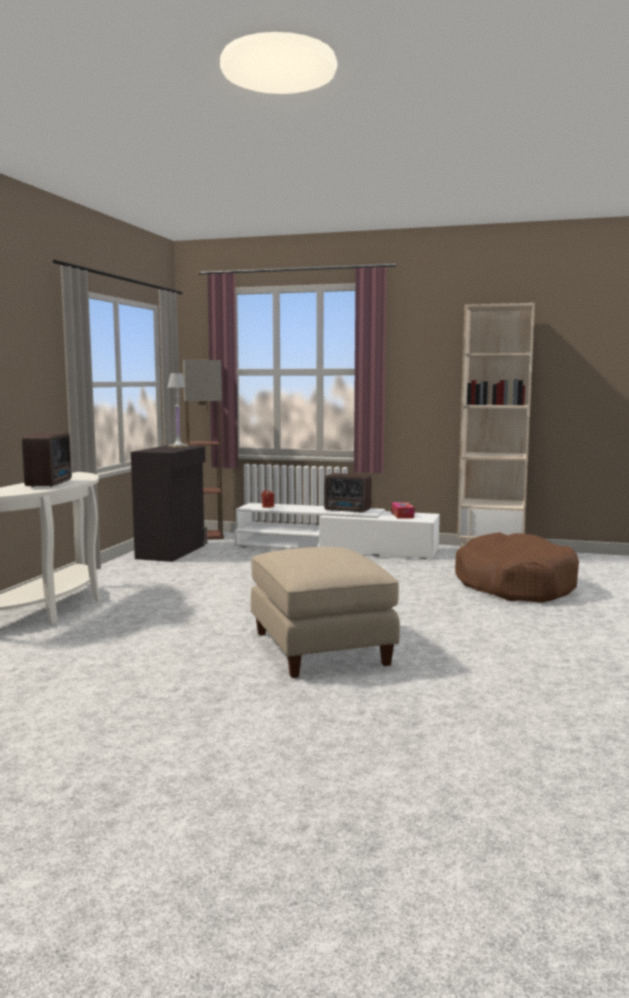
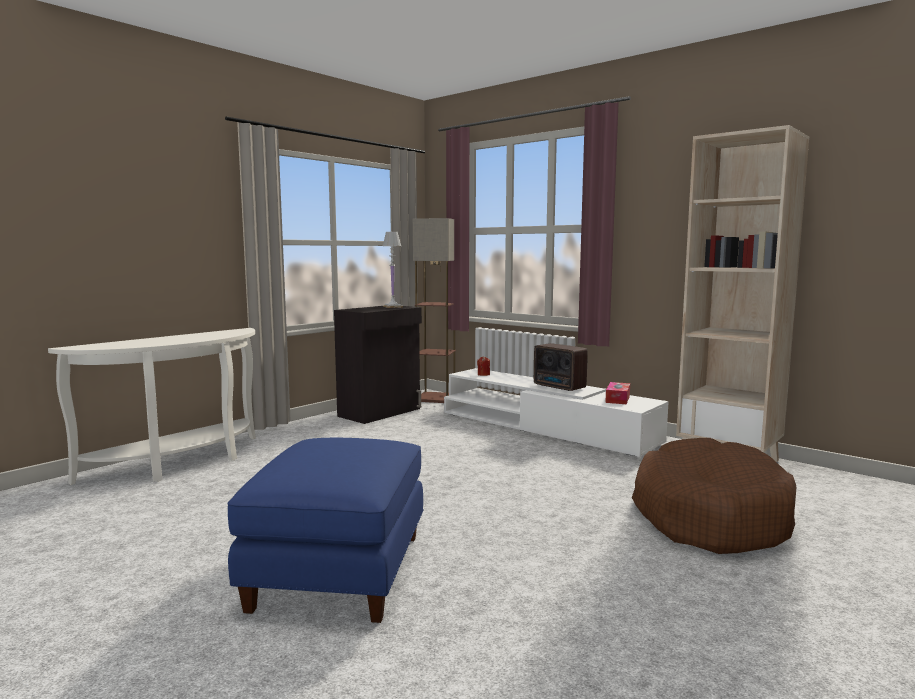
camera: 25 degrees right, 0 degrees up
radio [22,433,72,487] -> none
beige ottoman [251,547,400,678] -> blue ottoman [227,438,424,623]

